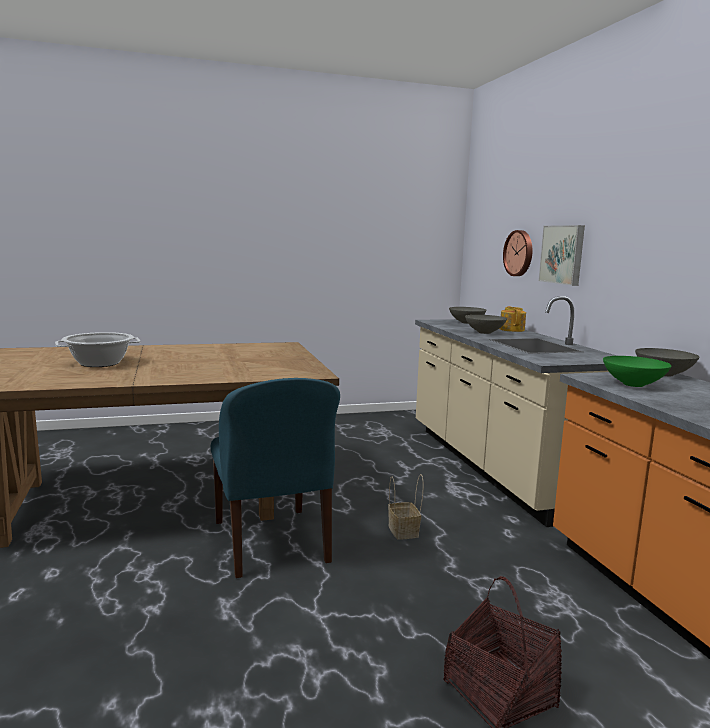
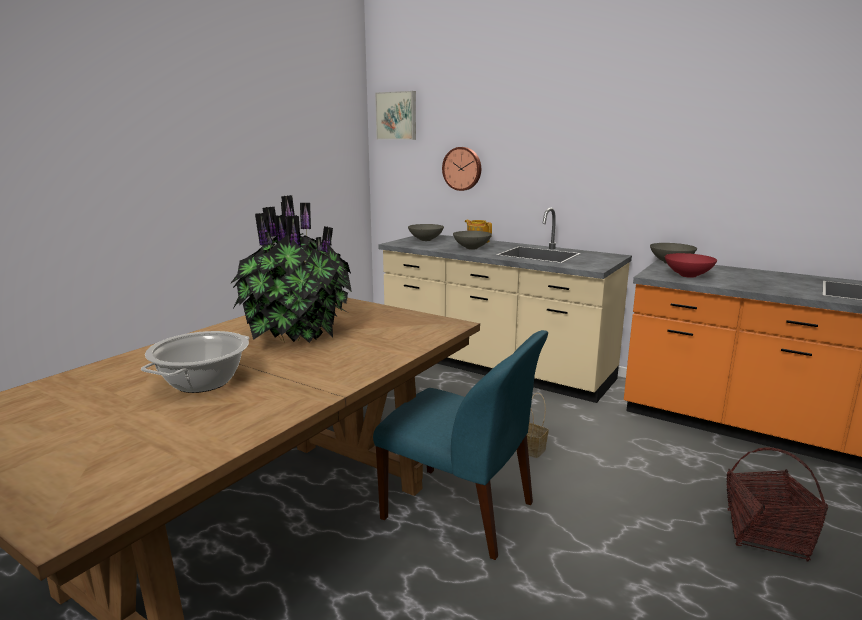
camera: 40 degrees left, 5 degrees up
picture [538,225,585,286] -> picture moved to [375,91,416,140]
green bowl [603,356,671,387] -> red bowl [665,253,717,278]
none -> potted plant [230,195,352,343]

